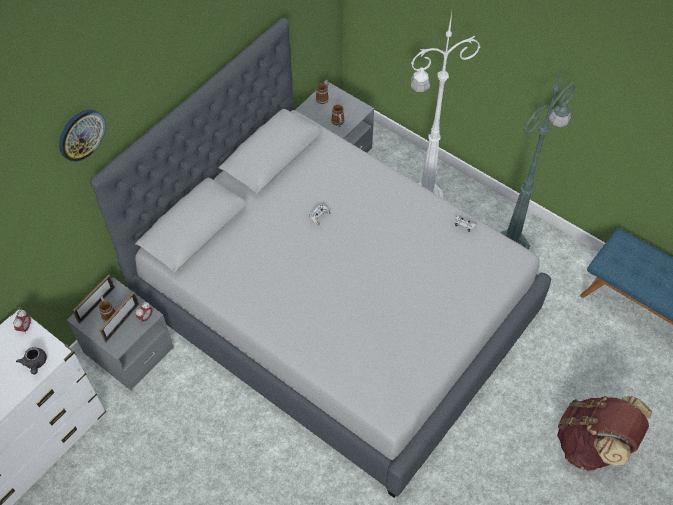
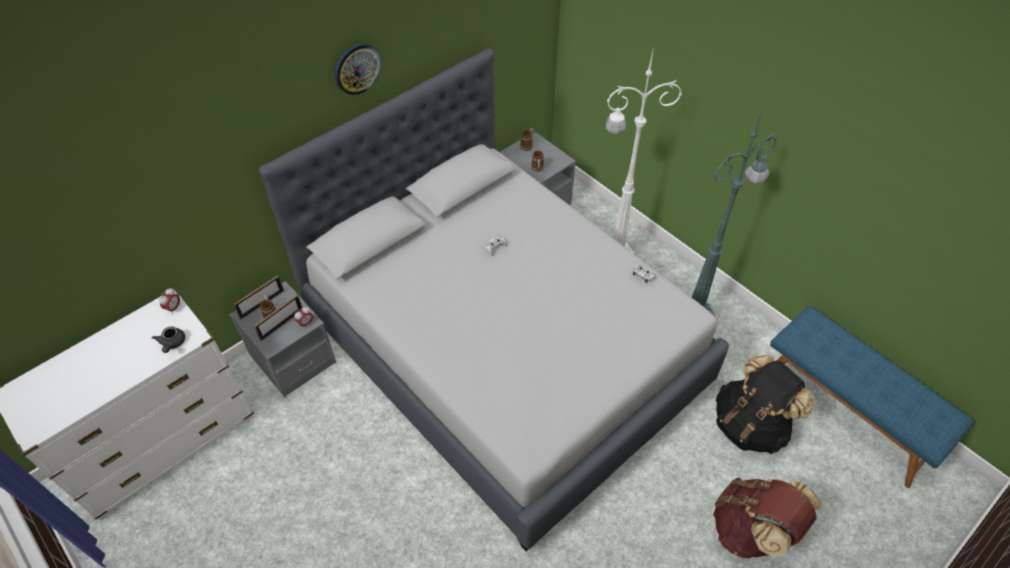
camera: 10 degrees right, 5 degrees down
wall clock [59,109,106,162] -> wall clock moved to [335,43,382,95]
none -> black backpack [716,355,815,454]

